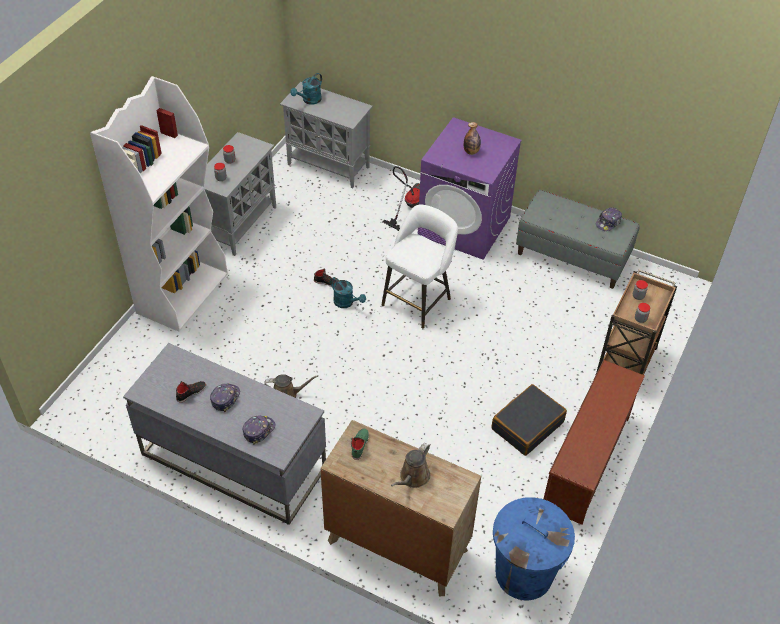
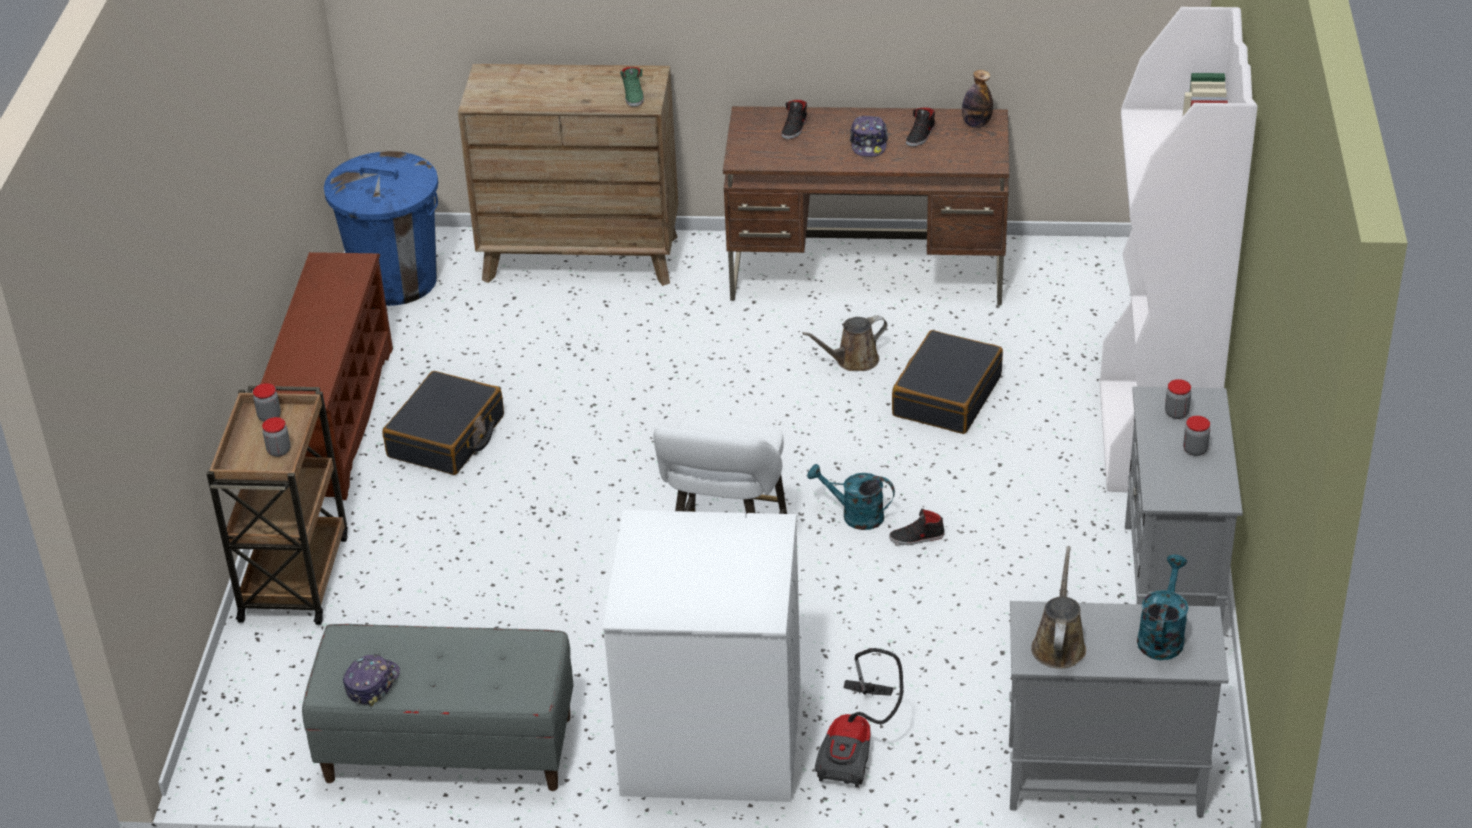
camera: 160 degrees right, 10 degrees down
grey desk [123,343,326,525] -> brown desk [723,106,1009,305]
cap [243,415,276,445] -> black shoe [781,100,807,139]
brown watering can [391,443,430,488] -> brown watering can moved to [1031,546,1086,669]
purple washing machine [418,117,522,260] -> white washing machine [603,510,801,802]
bottle [464,122,481,155] -> bottle moved to [962,70,993,128]
none -> black suitcase [892,330,1003,434]

